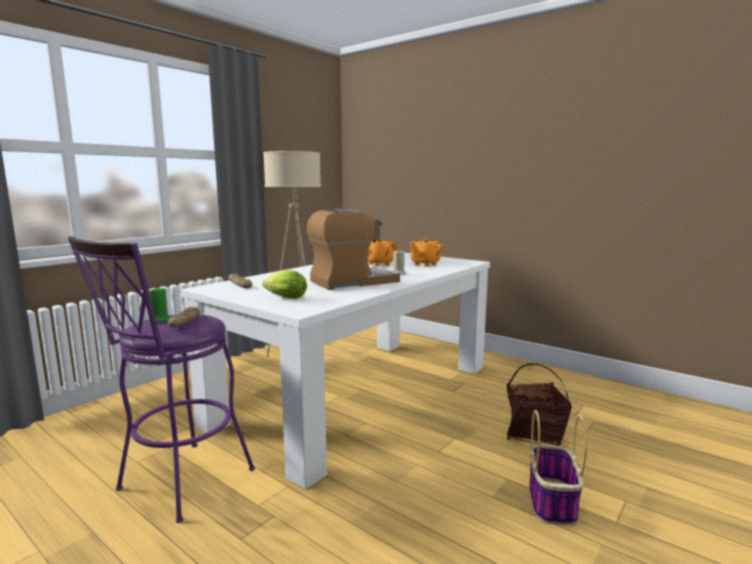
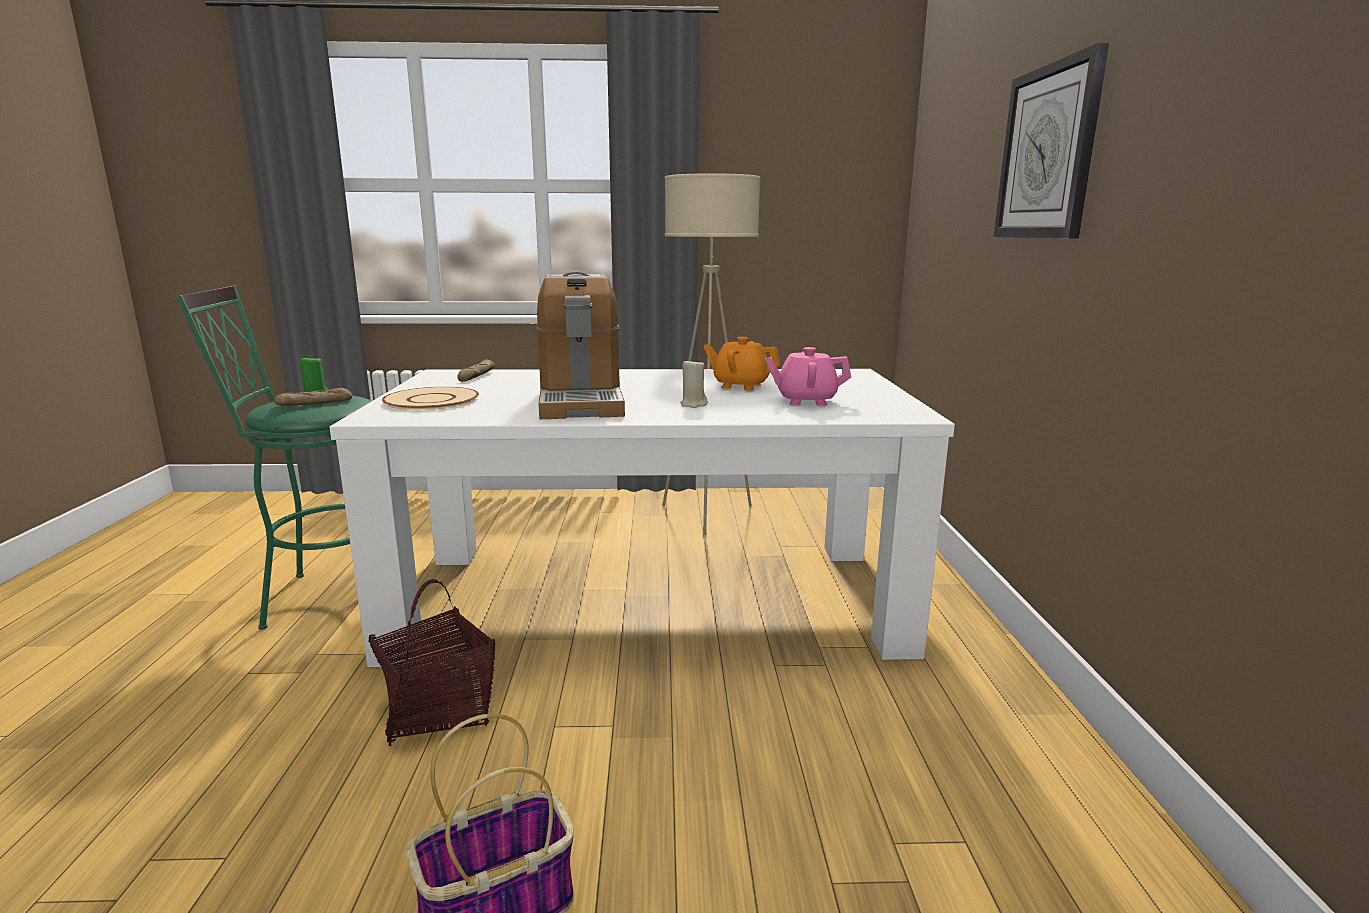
camera: 50 degrees right, 5 degrees up
purple stool [67,236,255,523] -> green stool [176,285,372,630]
lettuce [262,270,307,299] -> beige plate [382,387,479,410]
coffee machine [307,209,400,290] -> coffee machine turned 60 degrees clockwise [536,272,625,419]
orange teapot [410,238,442,267] -> pink teapot [765,347,851,406]
basket [506,363,572,446] -> basket moved to [368,579,496,746]
none -> wall clock [994,43,1109,239]

